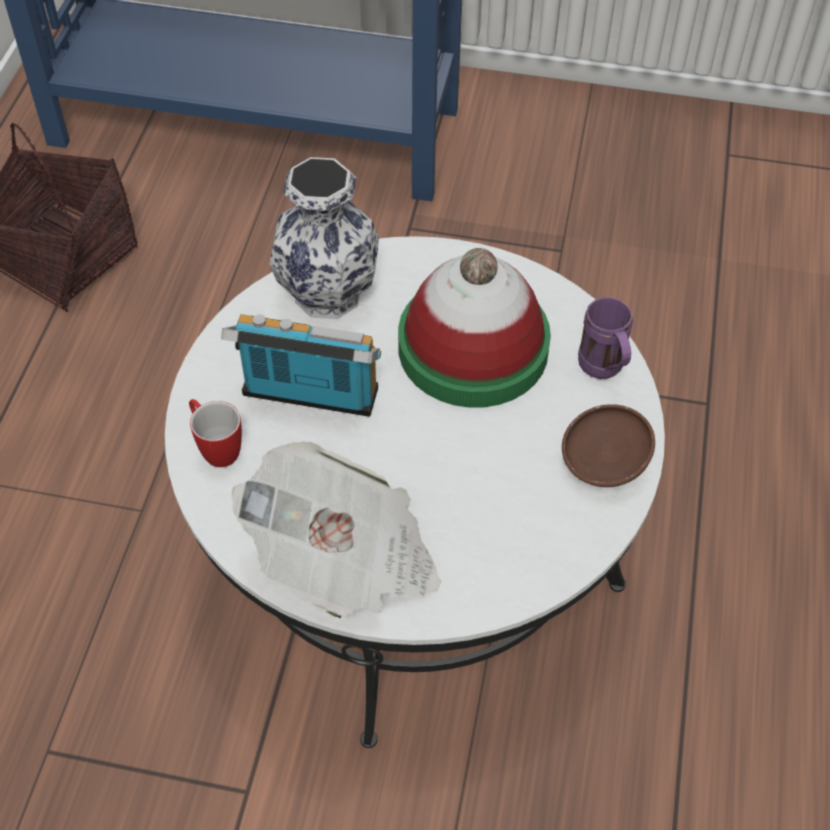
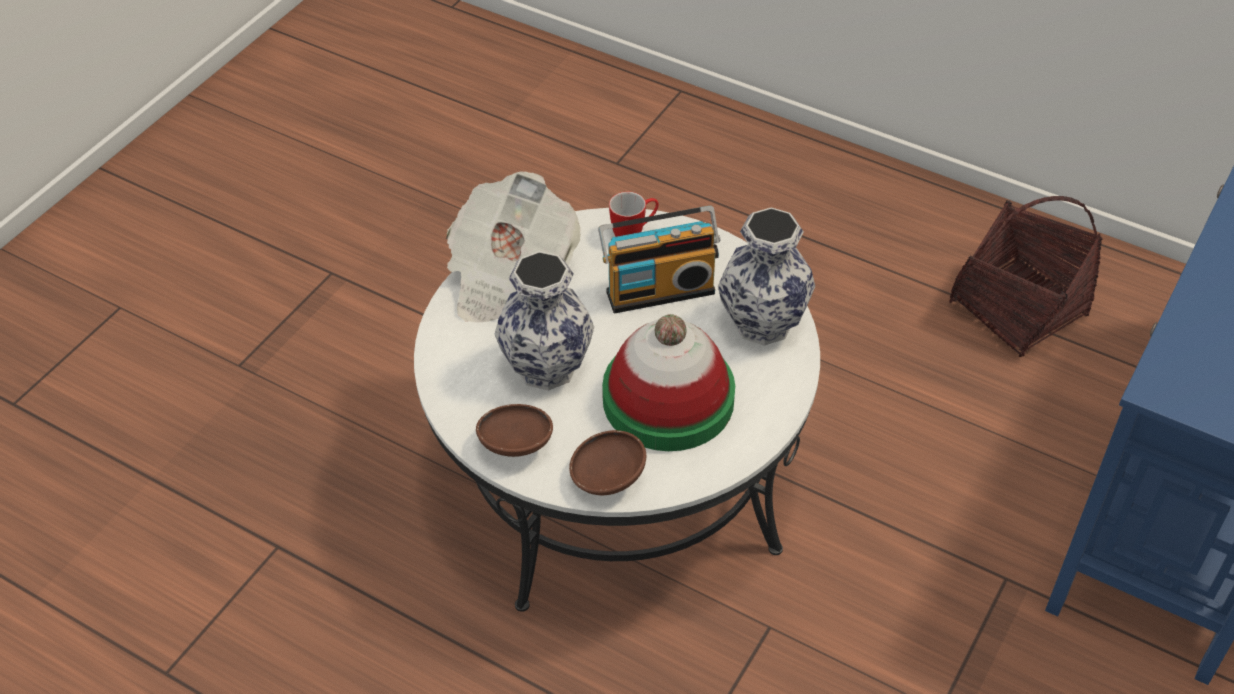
camera: 110 degrees right, 5 degrees down
radio [221,314,381,417] -> radio turned 45 degrees clockwise [598,206,721,314]
purple mug [578,297,633,379] -> brown bowl [569,430,646,495]
none -> vase [495,251,594,390]

